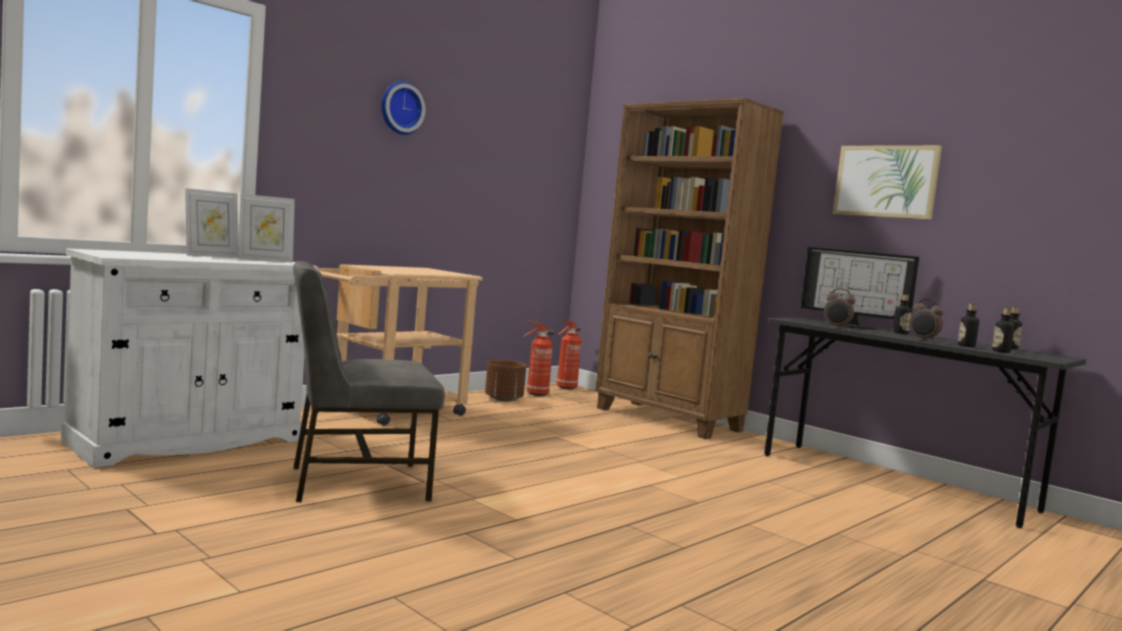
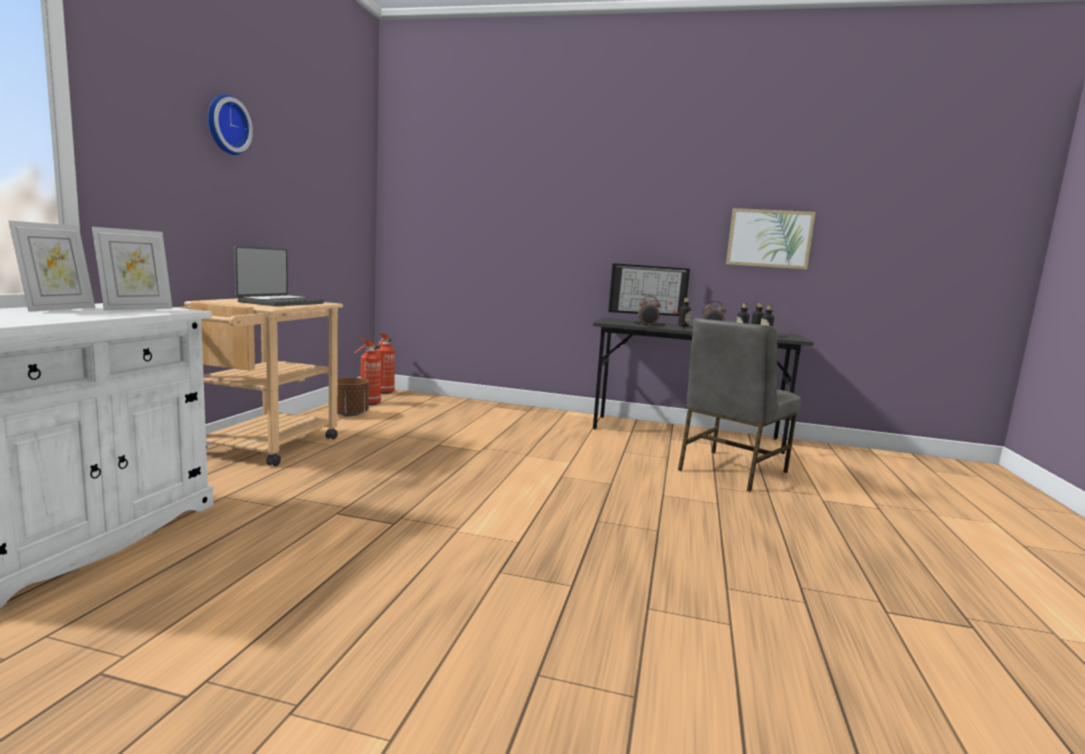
camera: 30 degrees left, 5 degrees up
grey chair [293,261,445,502] -> grey chair moved to [678,318,801,492]
brown bookcase [595,98,784,439] -> none
picture [833,145,942,220] -> picture moved to [726,208,816,269]
none -> laptop [234,246,324,306]

